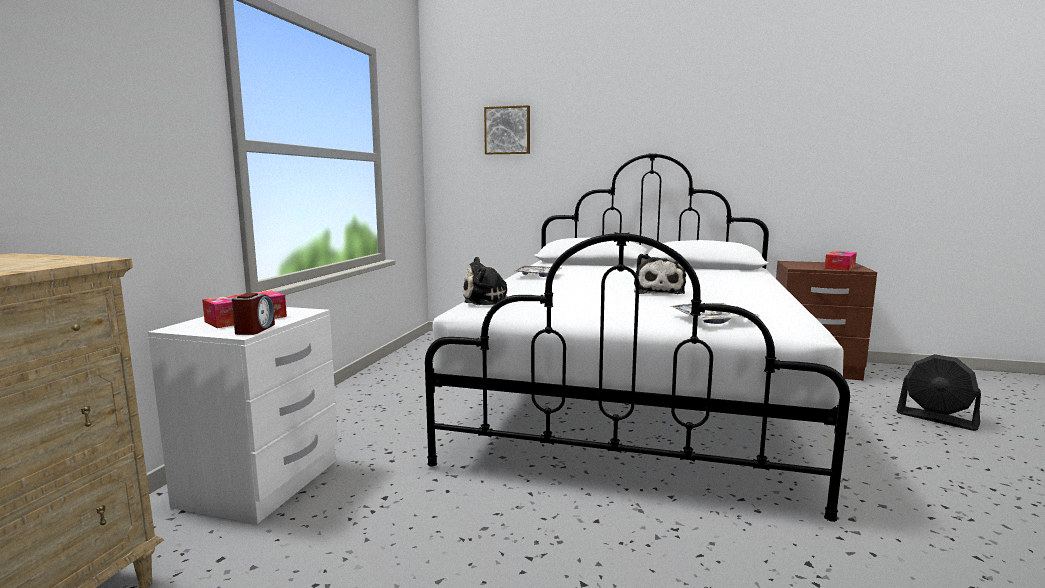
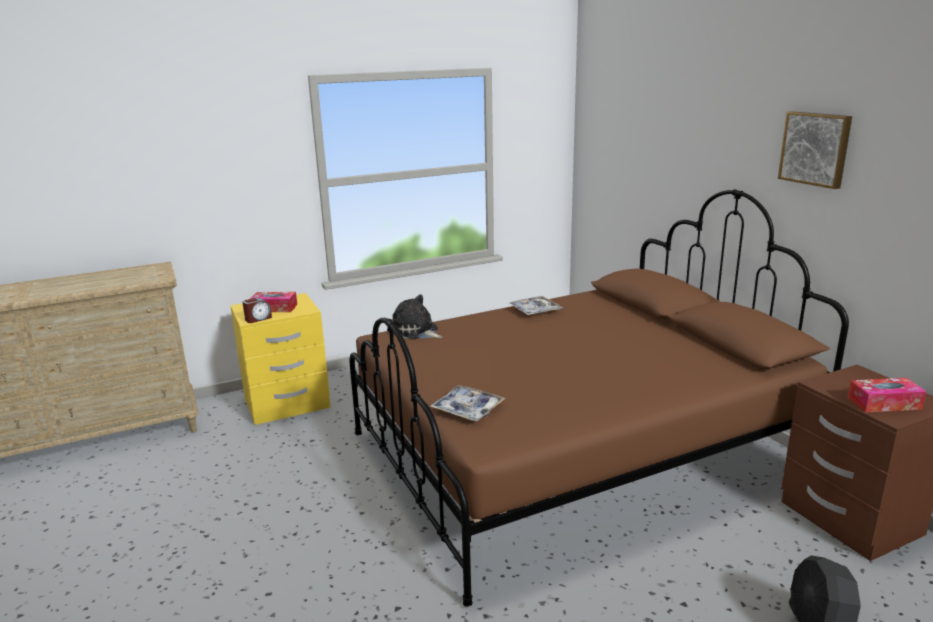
camera: 50 degrees right, 10 degrees up
white nightstand [148,307,338,524] -> yellow nightstand [230,293,330,425]
white bed [425,153,850,522] -> brown bed [350,189,849,607]
picture [484,105,530,154] -> picture moved to [778,111,852,189]
plush toy [634,254,686,294] -> none

